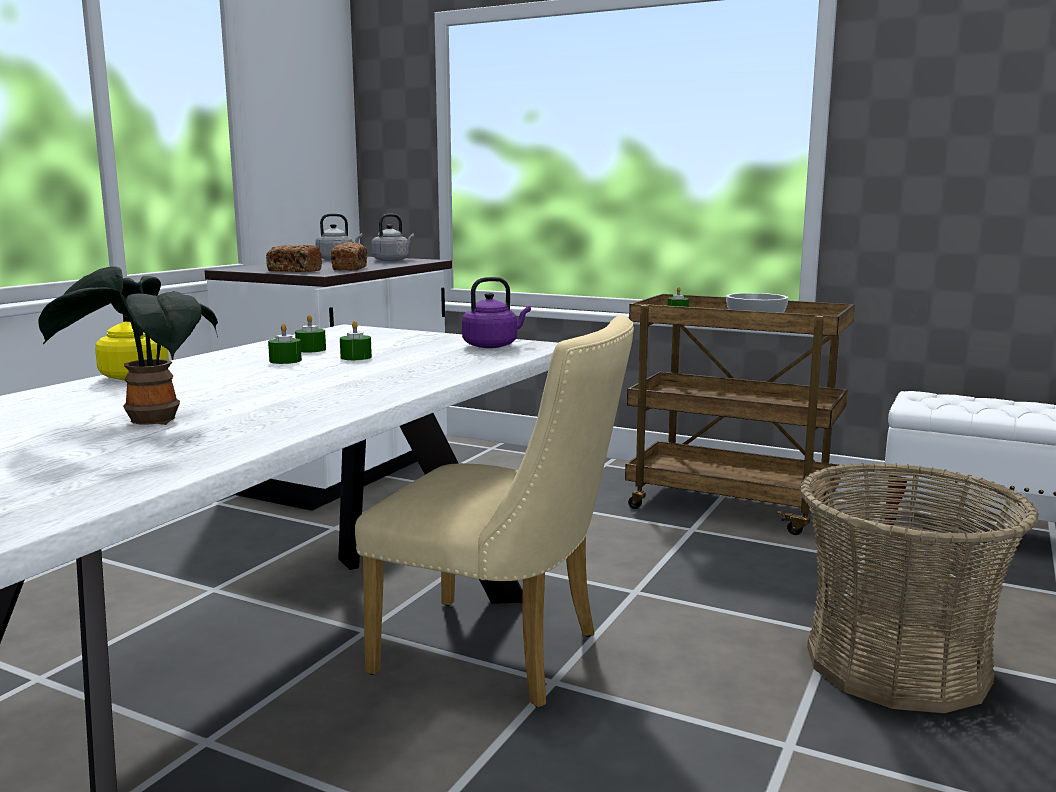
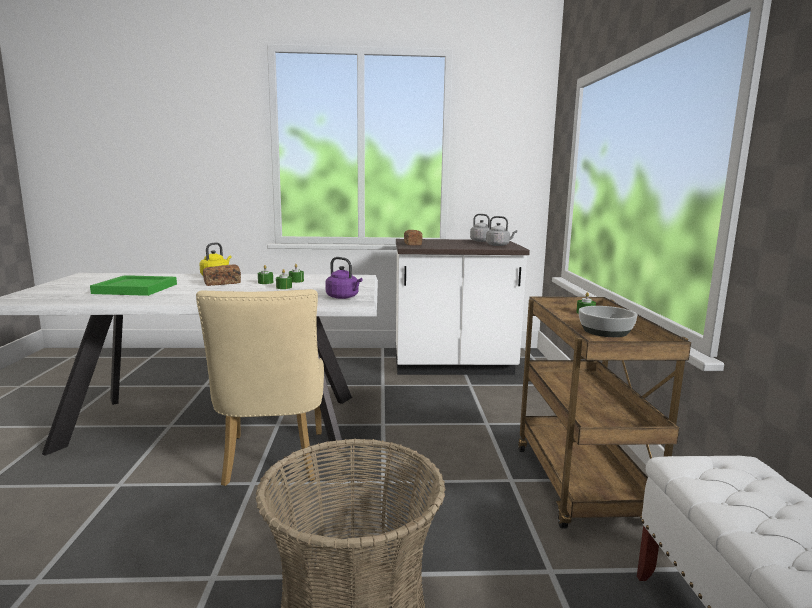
camera: 60 degrees right, 0 degrees up
potted plant [38,266,218,425] -> green tray [90,275,177,296]
bread [331,242,367,271] -> bread moved to [203,264,241,286]

